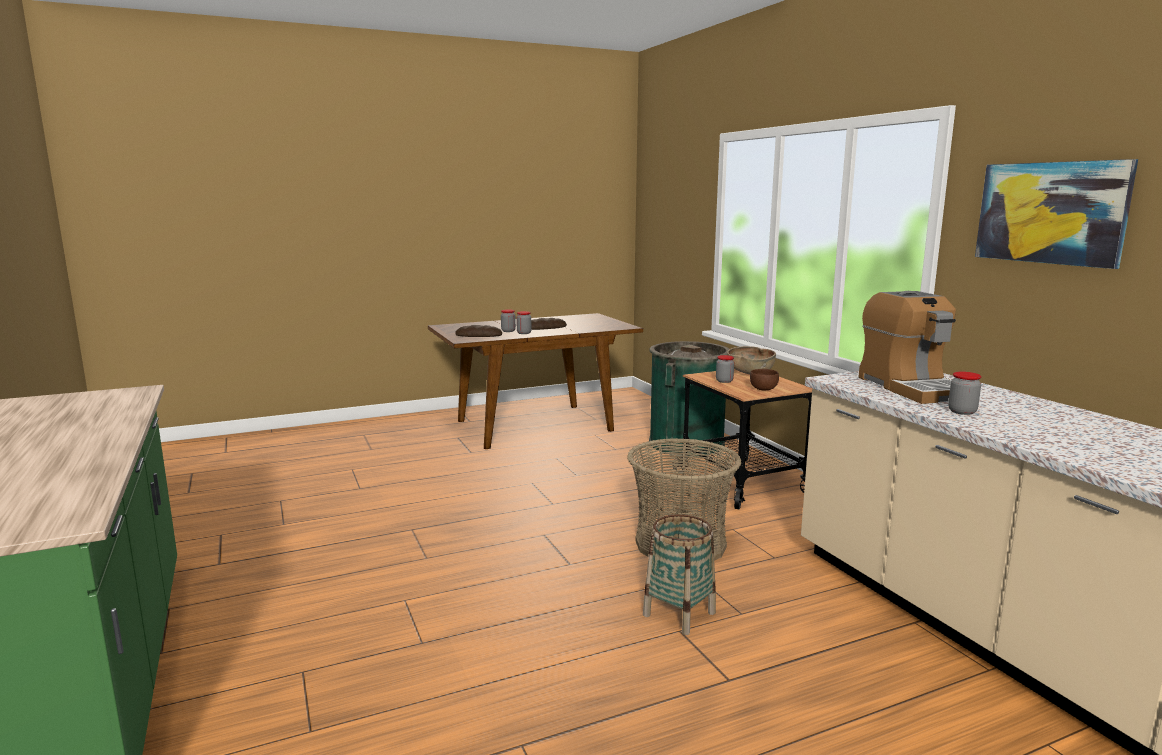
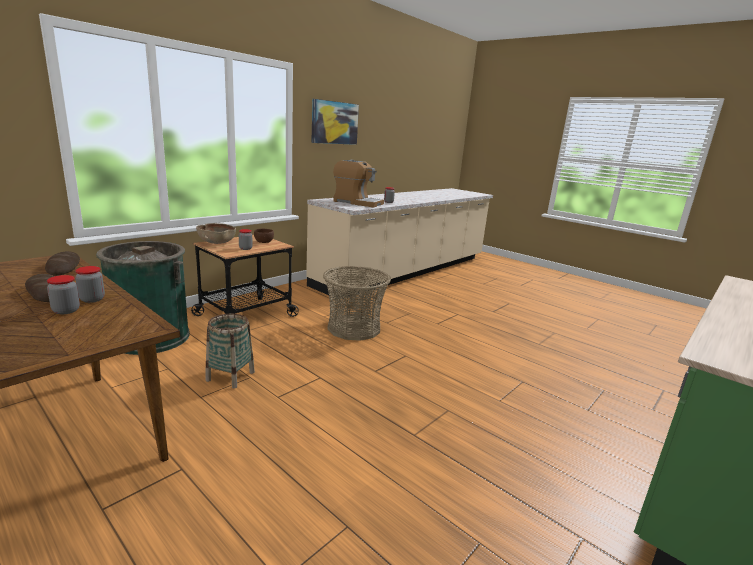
camera: 115 degrees left, 5 degrees up
bread [455,325,502,337] -> bread moved to [45,251,80,275]
basket [643,514,716,635] -> basket moved to [206,314,255,389]
coffee machine [859,291,956,404] -> coffee machine turned 60 degrees clockwise [333,160,384,208]

